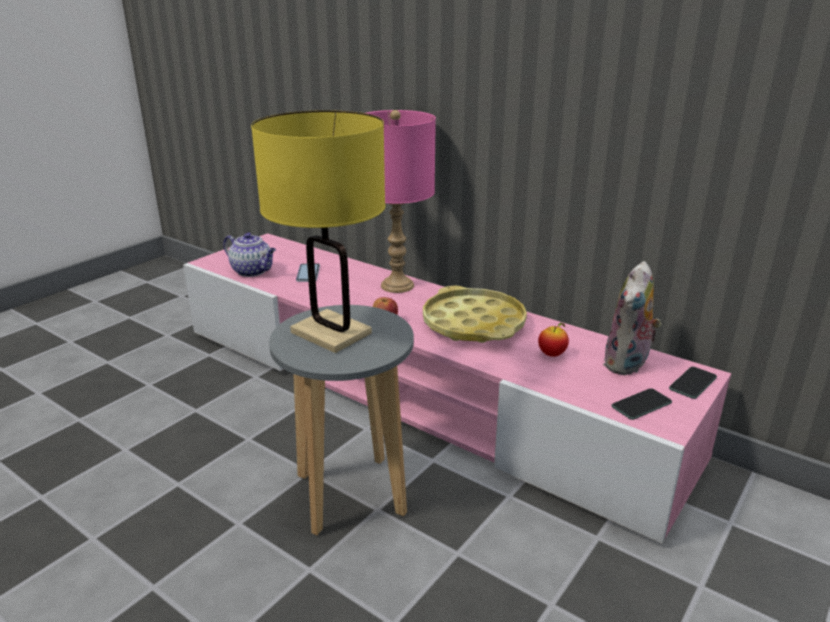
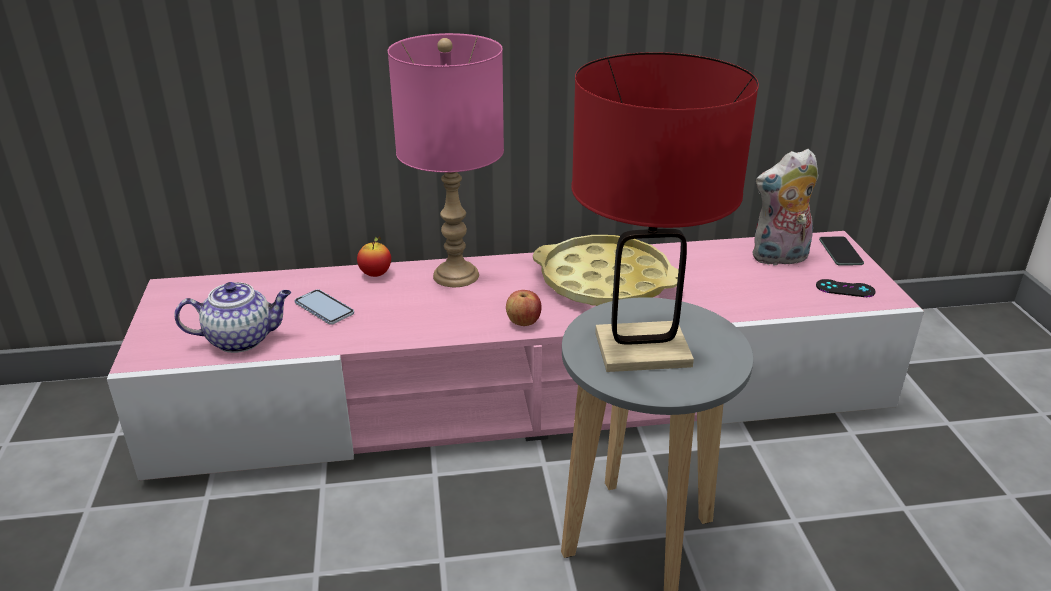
camera: 45 degrees left, 5 degrees up
yellow table lamp [251,110,386,353] -> red table lamp [572,52,759,372]
apple [538,323,569,357] -> apple moved to [357,236,391,277]
plush toy [603,261,662,376] -> plush toy turned 90 degrees clockwise [752,149,818,266]
phone [612,388,672,420] -> black game controller [816,279,876,297]

